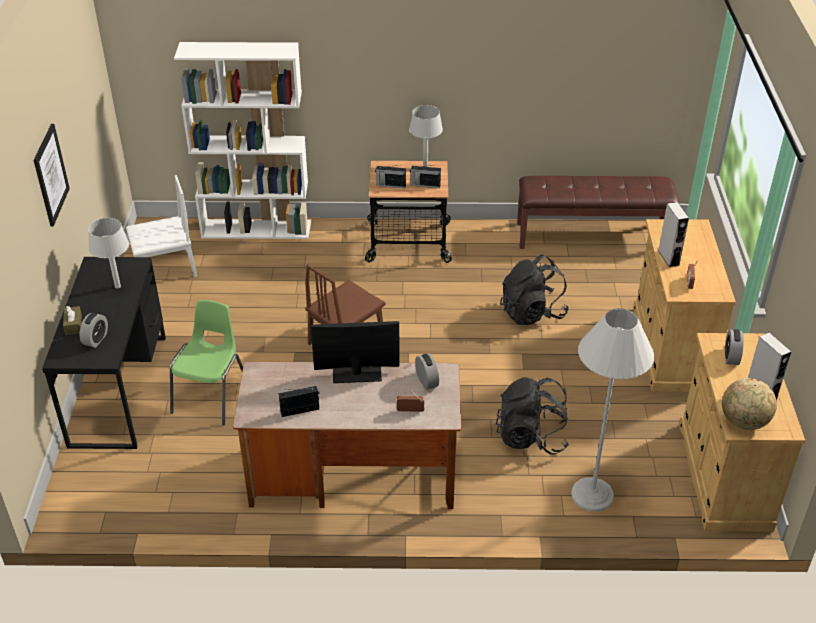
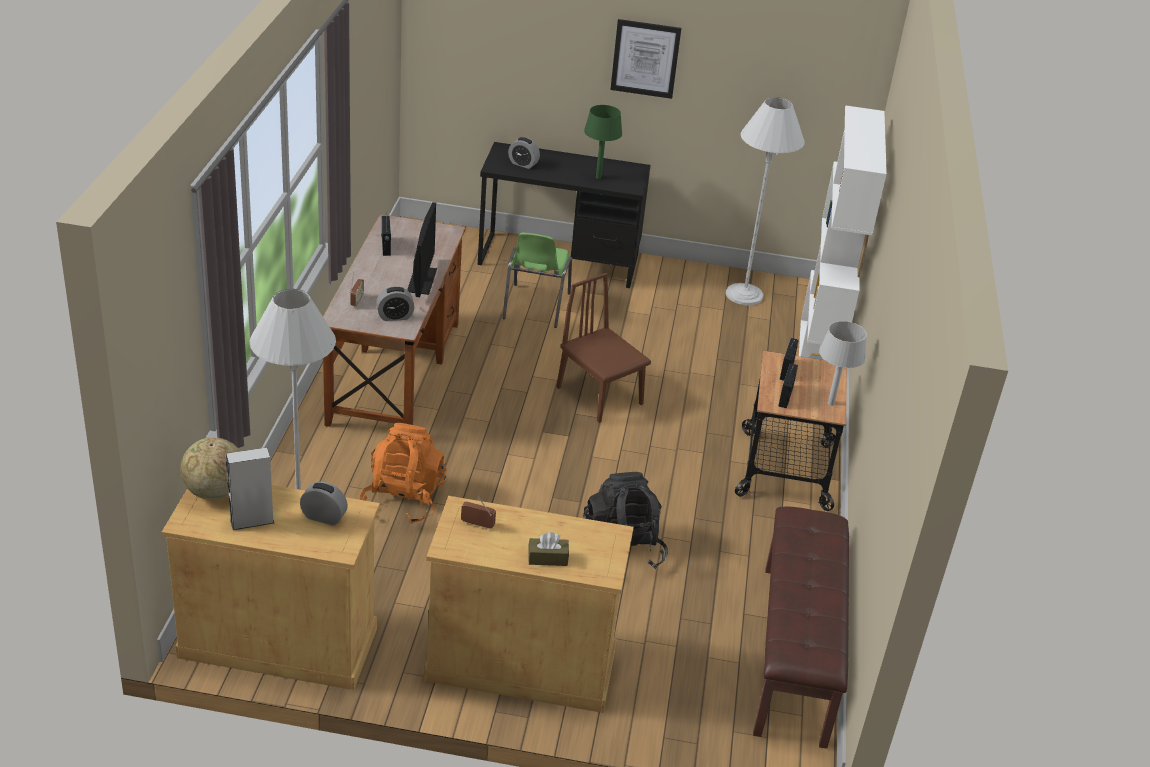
camera: 95 degrees right, 5 degrees down
brown tissue box [63,306,82,335] -> brown tissue box moved to [528,532,569,566]
grey table lamp [88,218,129,289] -> green table lamp [584,105,622,179]
white chair [126,175,197,277] -> white floor lamp [726,97,805,305]
green chair [170,300,243,425] -> green chair turned 75 degrees clockwise [503,233,572,328]
black backpack [496,377,569,454] -> orange backpack [360,423,447,524]
grey speaker [658,202,689,268] -> none

